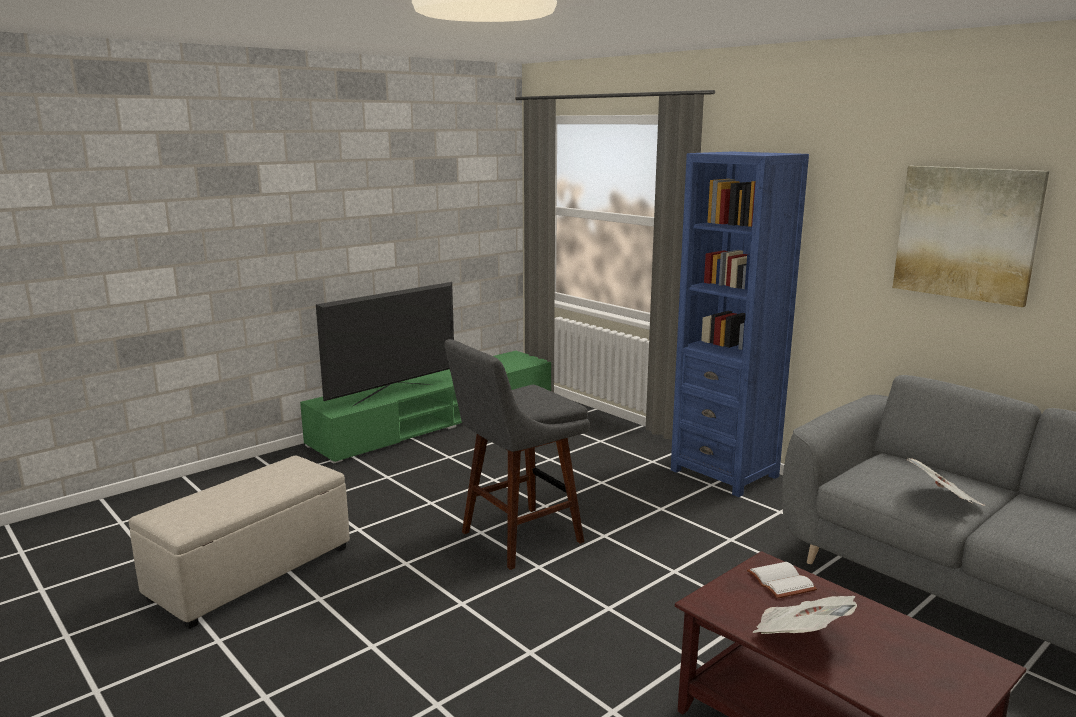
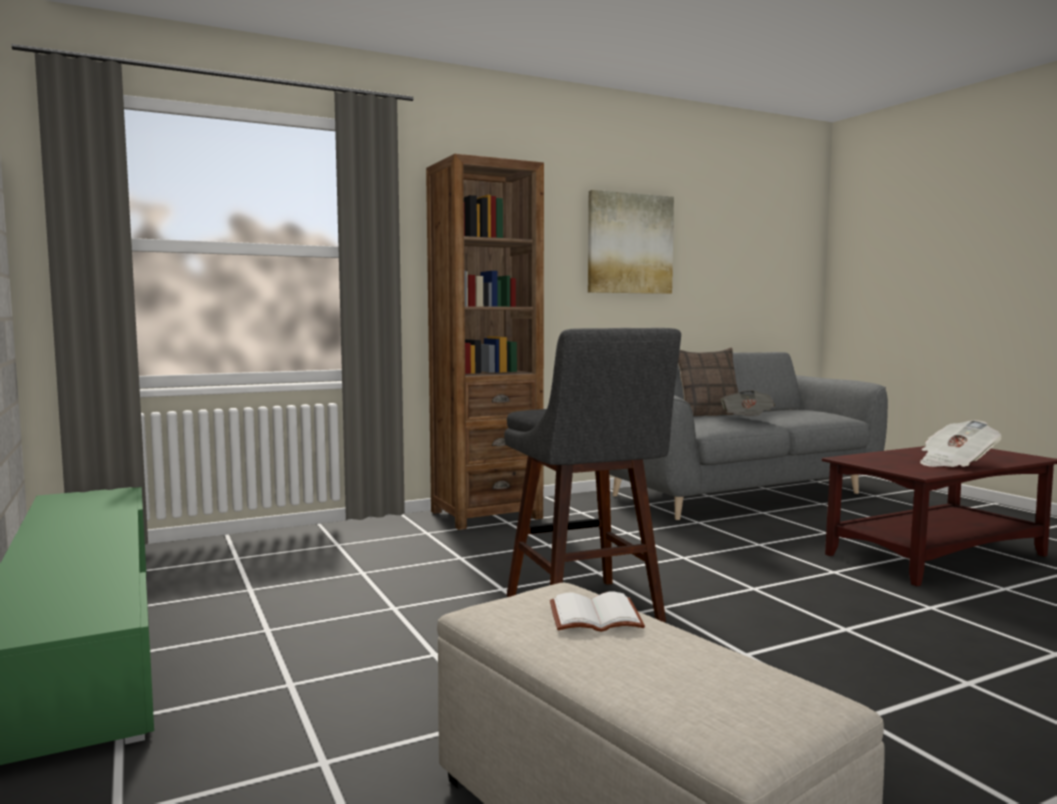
camera: 75 degrees left, 10 degrees down
television [316,282,454,406] -> none
blue bookcase [671,152,809,497] -> brown bookcase [426,154,544,530]
white book [747,562,817,599] -> white book moved to [550,592,645,632]
none -> pillow [678,348,738,416]

